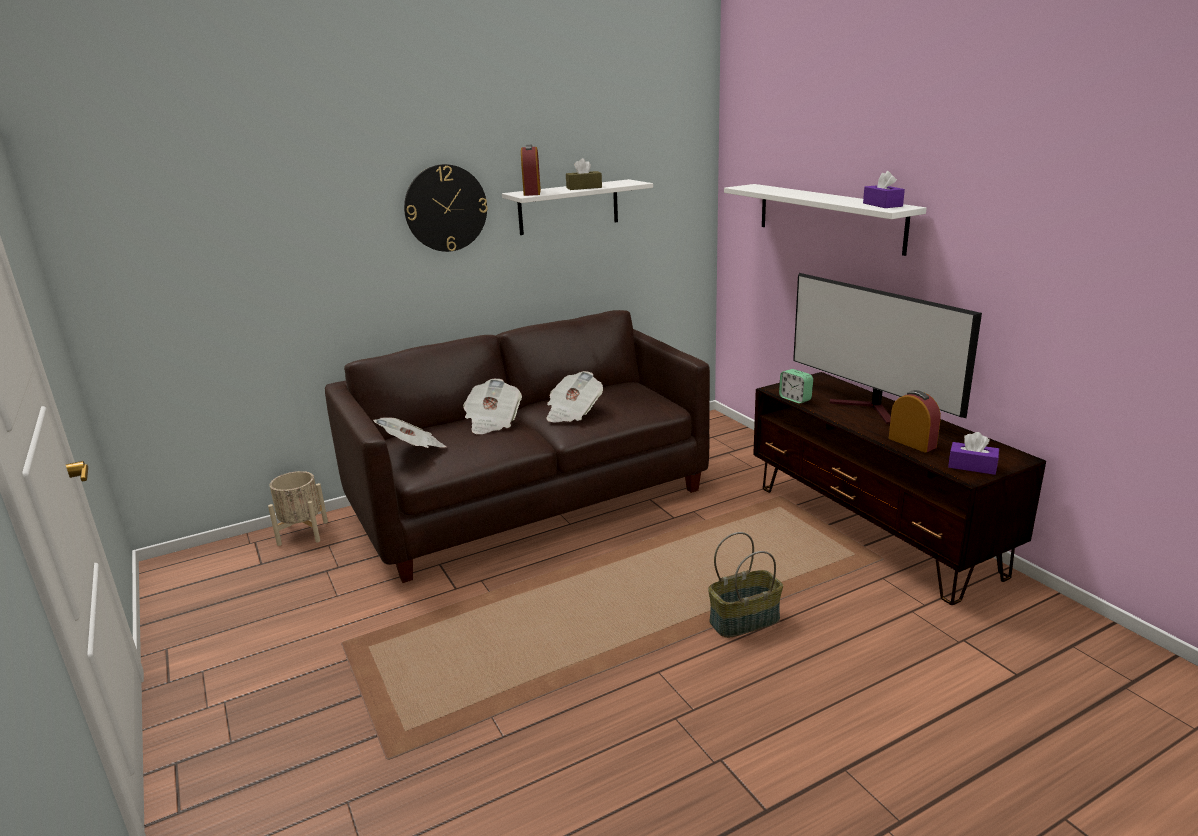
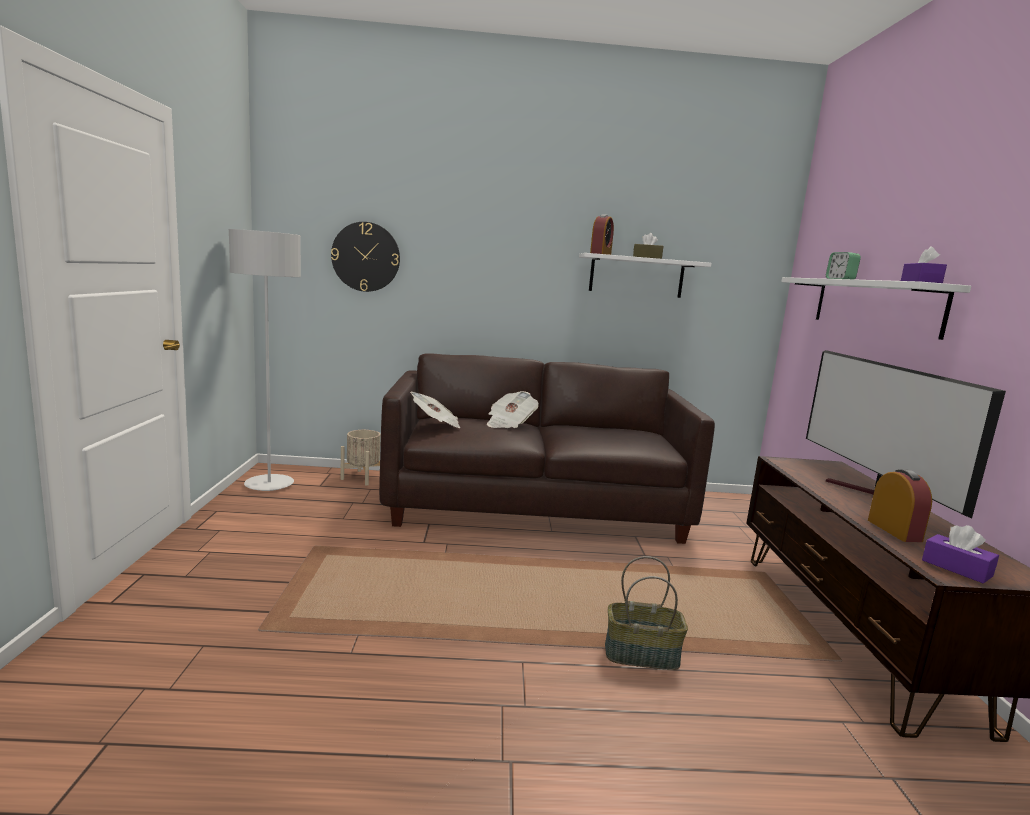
camera: 25 degrees right, 10 degrees down
wall clock [404,164,488,252] -> wall clock moved to [331,222,400,292]
newspaper [546,371,603,422] -> none
alarm clock [779,369,813,404] -> alarm clock moved to [826,252,861,279]
none -> grey floor lamp [229,229,301,491]

